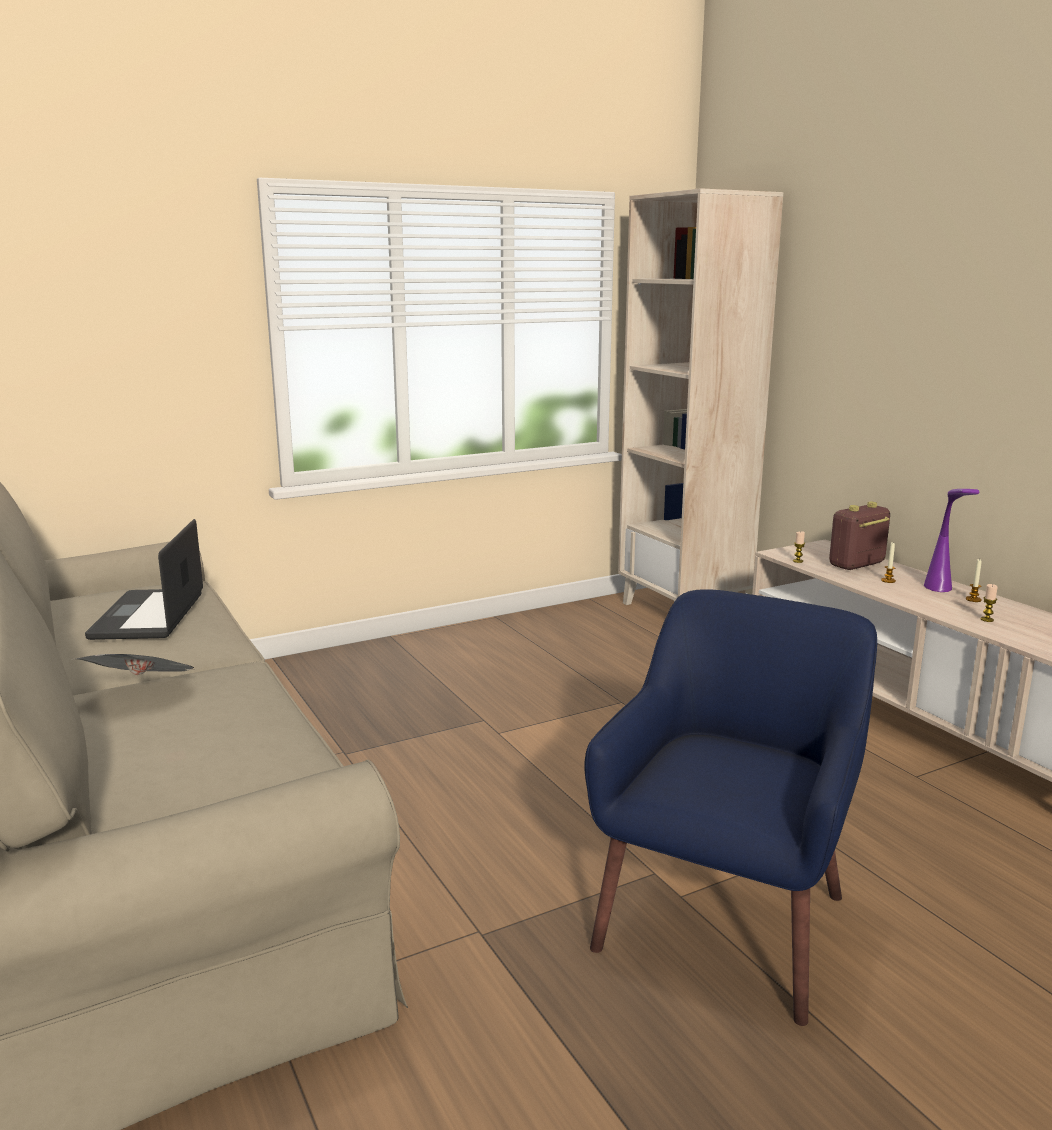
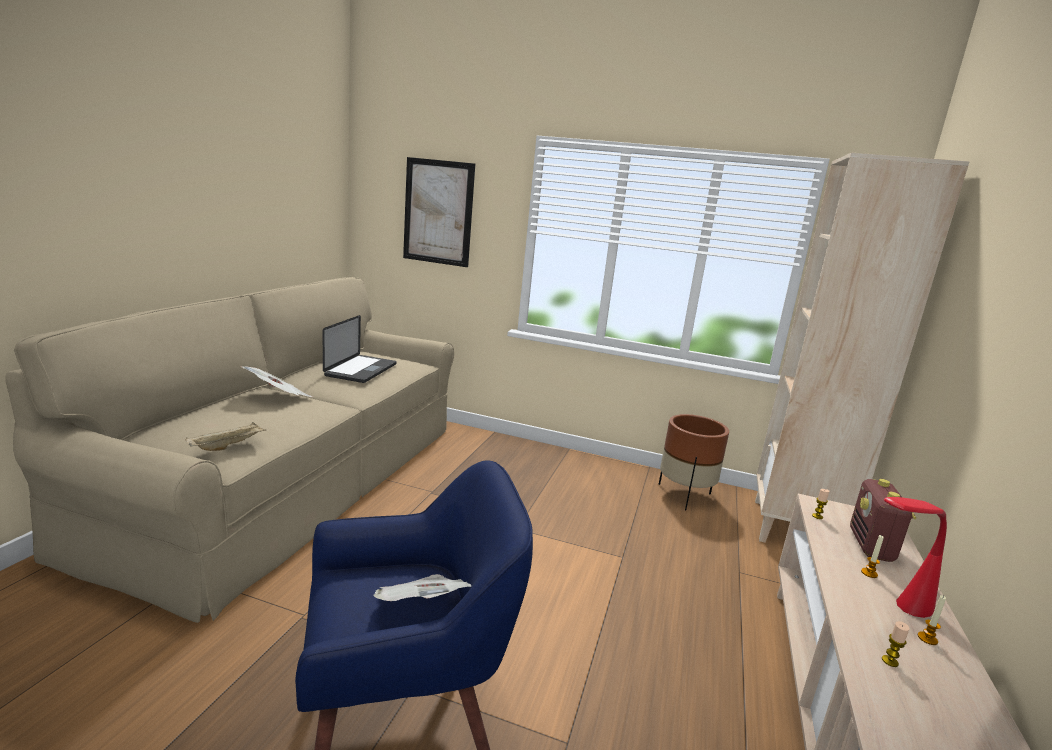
camera: 45 degrees right, 0 degrees up
laptop [85,519,203,640] -> laptop turned 150 degrees clockwise [323,315,397,383]
radio [829,502,890,570] -> radio turned 90 degrees counterclockwise [850,479,916,562]
purple table lamp [924,489,979,592] -> red table lamp [884,497,947,618]
none -> beige tray [185,422,266,451]
none -> newspaper [373,574,472,601]
none -> picture [403,157,475,267]
none -> brown planter [659,414,729,510]

